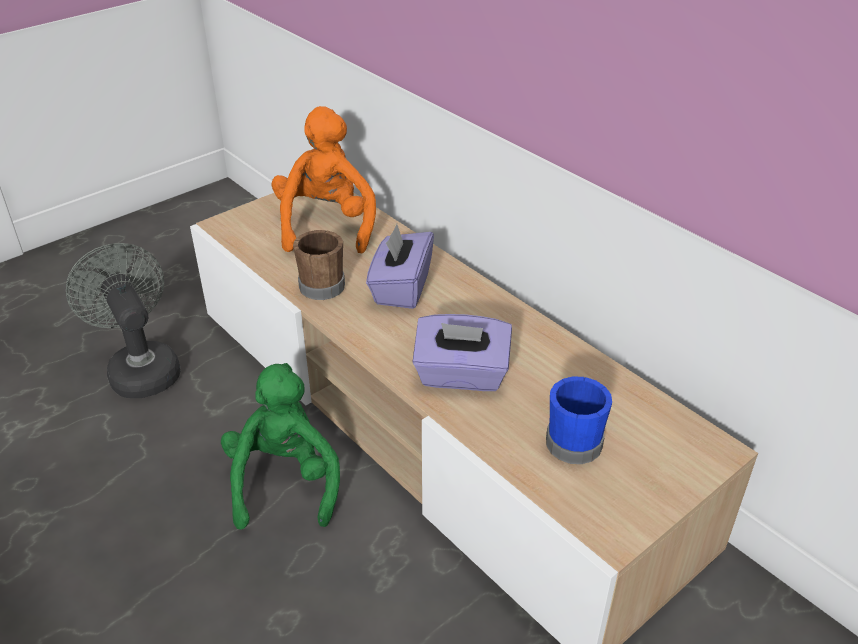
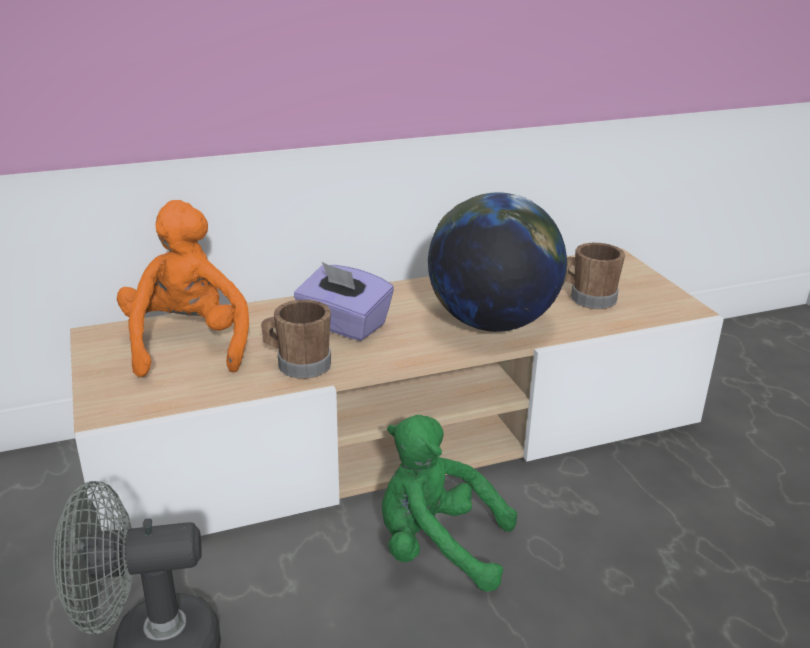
camera: 70 degrees left, 10 degrees down
orange plush toy [272,106,376,253] -> orange plush toy turned 60 degrees clockwise [117,200,249,377]
purple tissue box [412,314,512,391] -> globe [428,192,568,332]
blue mug [546,376,612,464] -> brown mug [565,243,625,309]

